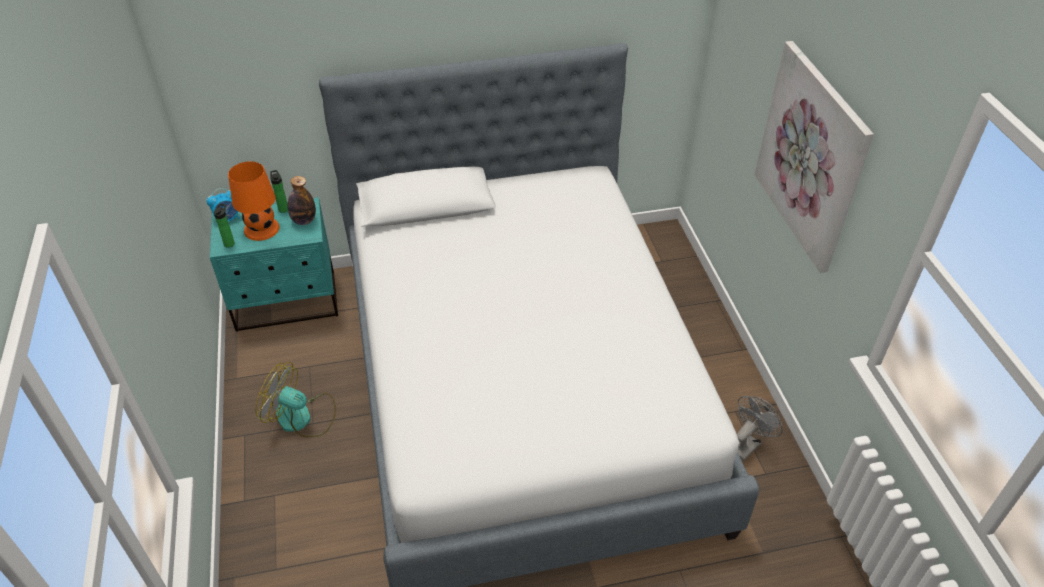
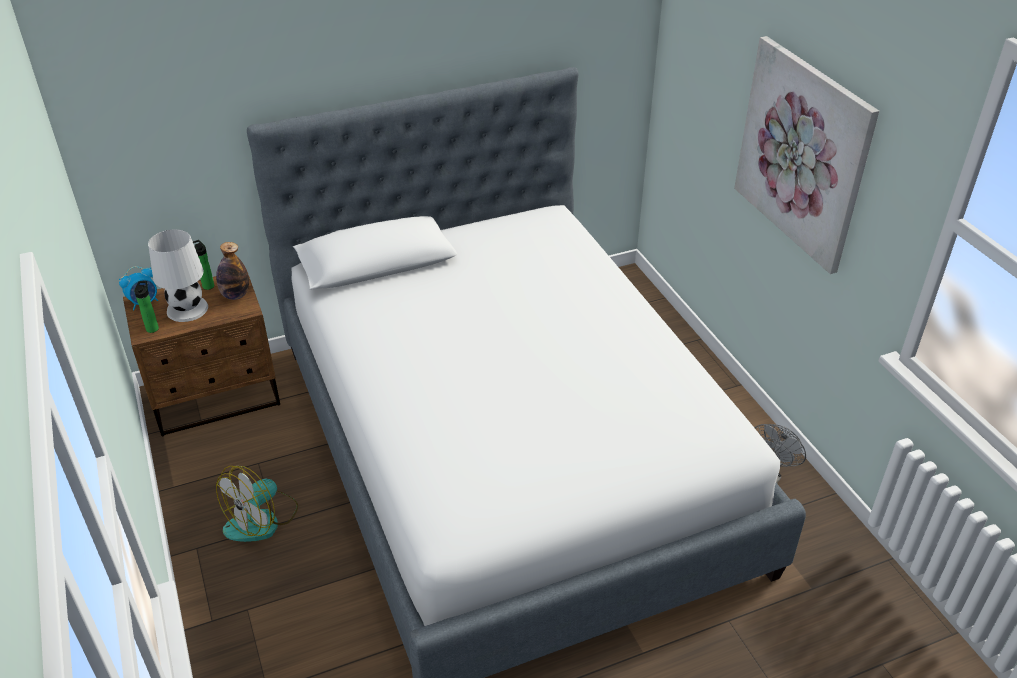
camera: 10 degrees left, 5 degrees down
turquoise nightstand [210,197,338,332] -> brown nightstand [123,269,280,436]
orange table lamp [228,161,280,241] -> white table lamp [148,229,208,322]
fan [255,362,336,437] -> fan turned 60 degrees counterclockwise [216,466,298,542]

